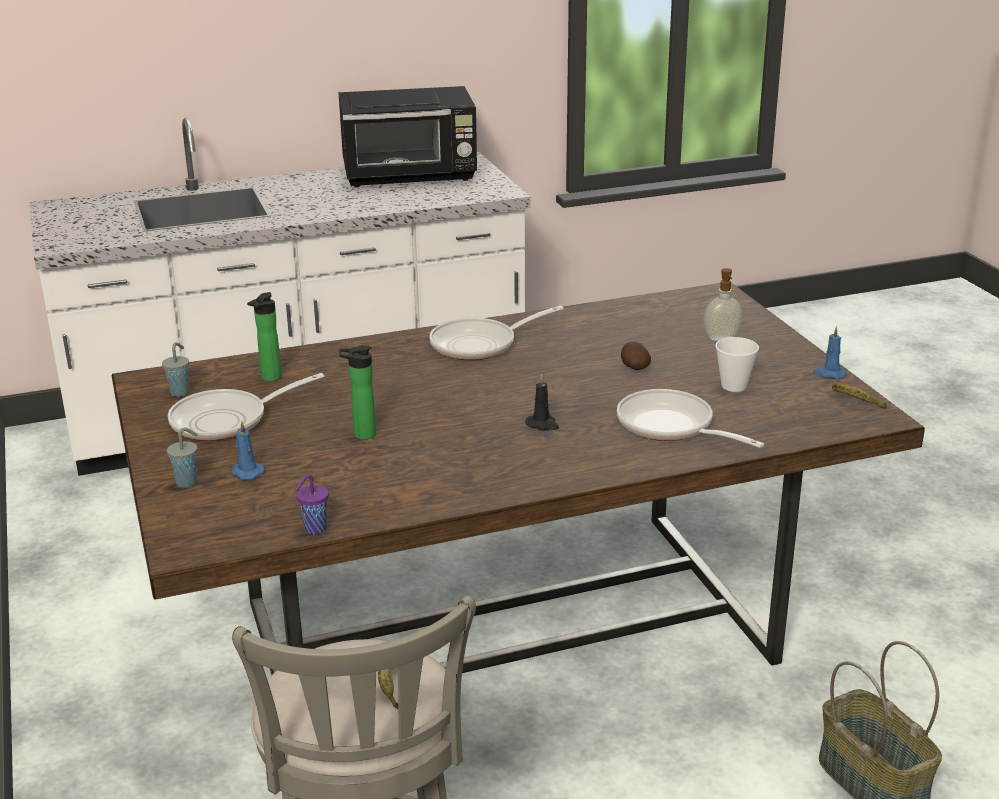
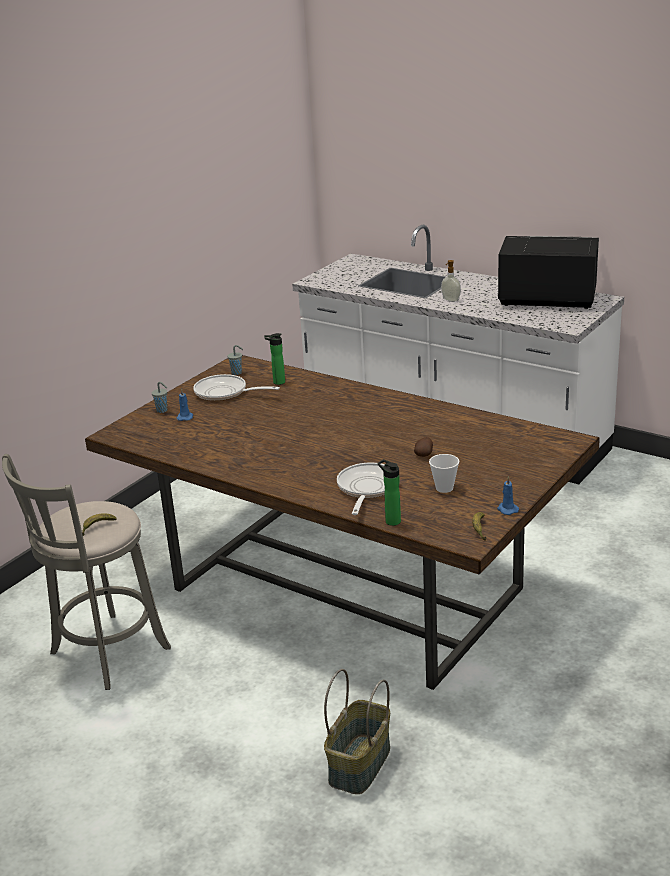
camera: 55 degrees right, 0 degrees up
purple cup [295,474,329,535] -> none
black microwave [338,86,477,187] -> black microwave turned 150 degrees clockwise [498,236,599,309]
bottle [339,345,376,440] -> bottle moved to [378,459,401,526]
frying pan [430,306,564,360] -> none
black candle [526,374,559,430] -> none
soap dispenser [703,268,743,341] -> soap dispenser moved to [441,260,461,302]

